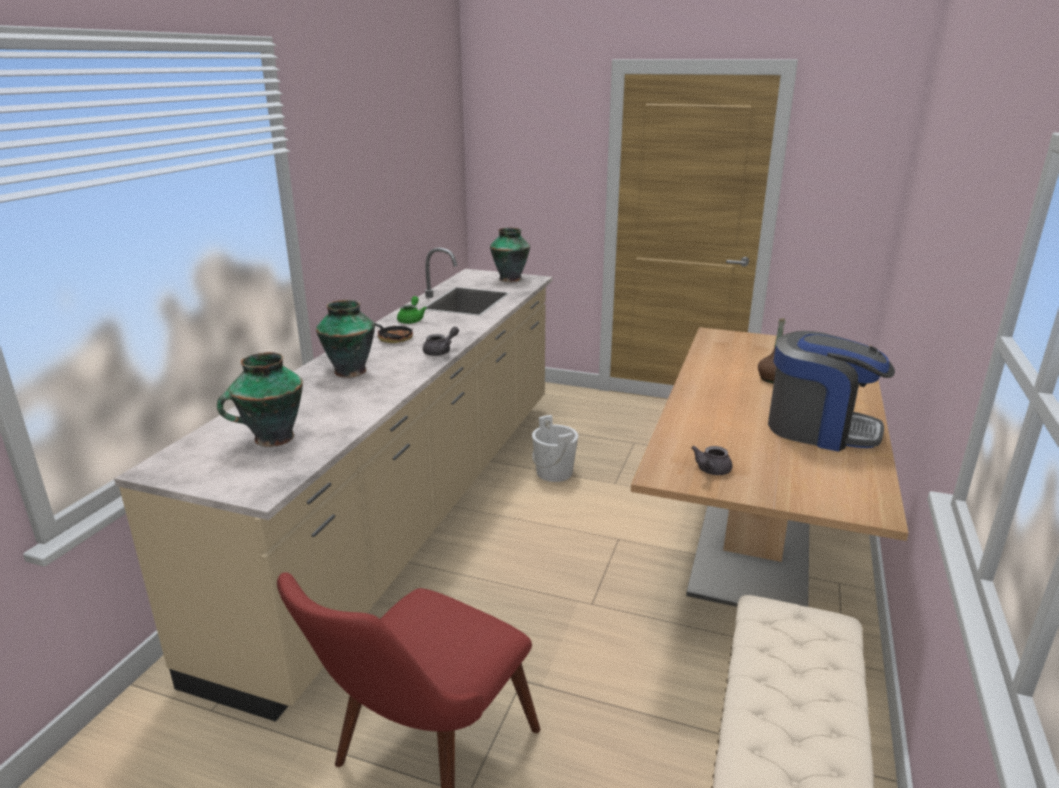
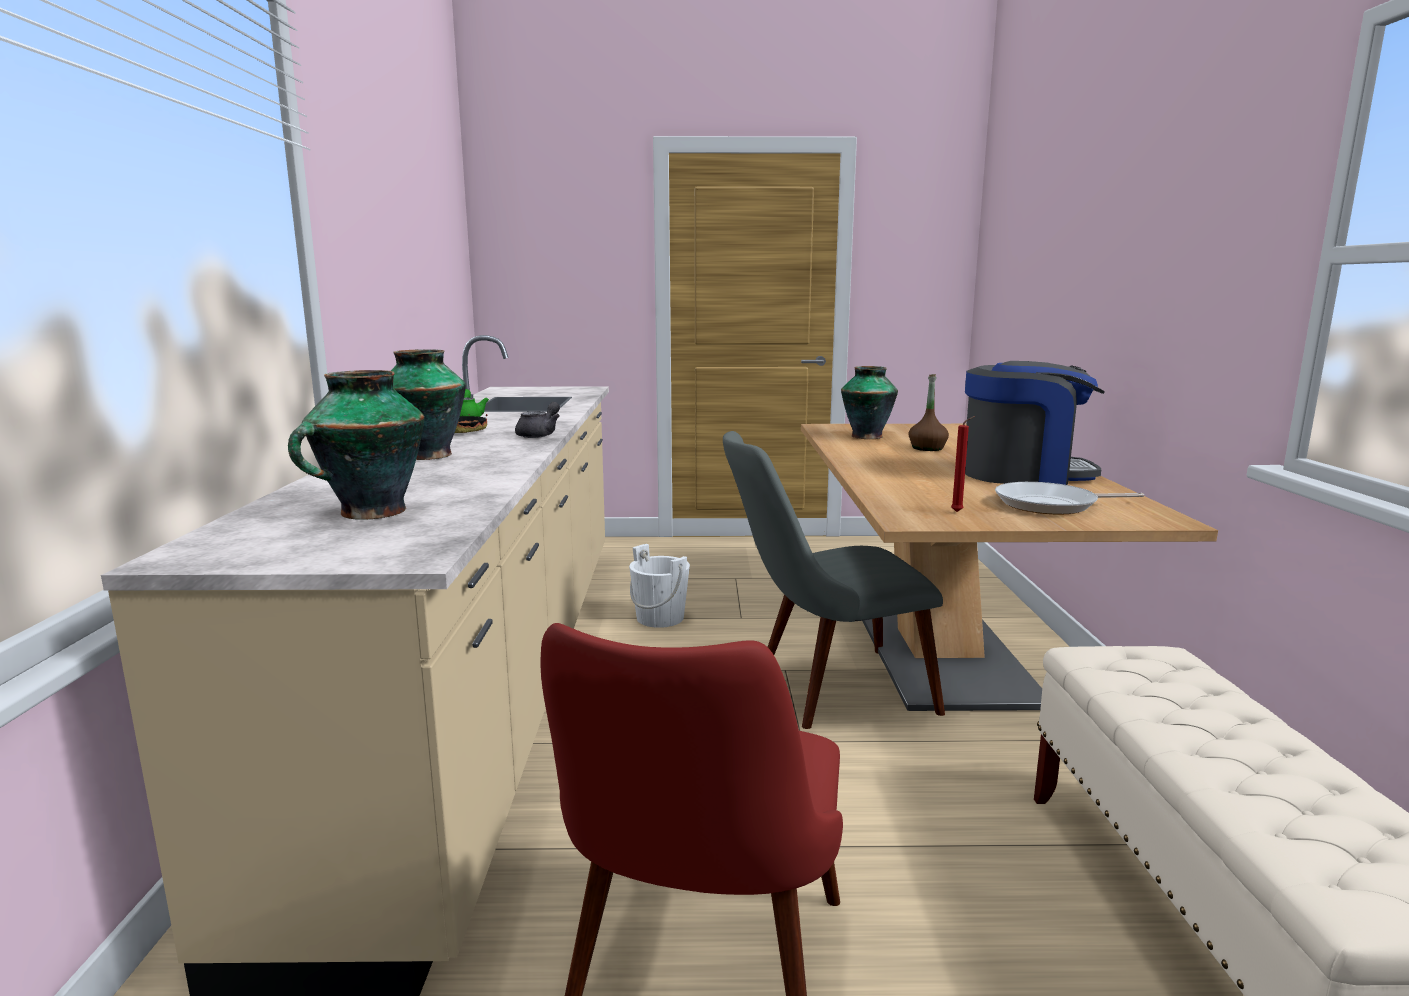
camera: 20 degrees left, 10 degrees down
vase [490,228,530,282] -> vase moved to [841,366,898,439]
grey teapot [691,446,732,475] -> red candle [951,416,975,512]
none -> grey chair [723,431,945,729]
none -> frying pan [995,482,1144,514]

